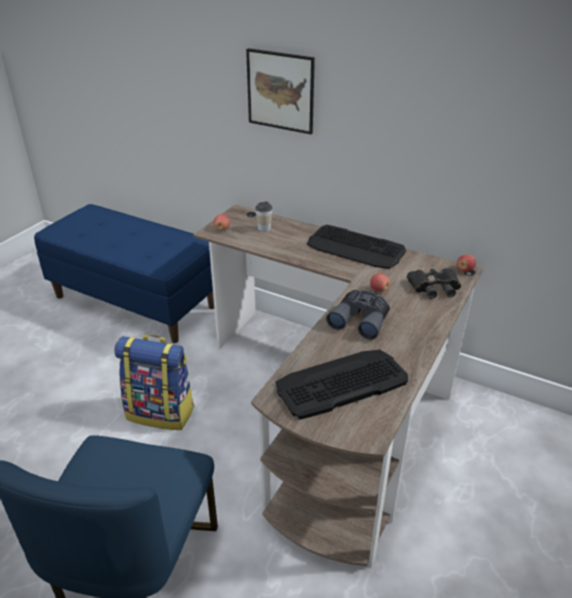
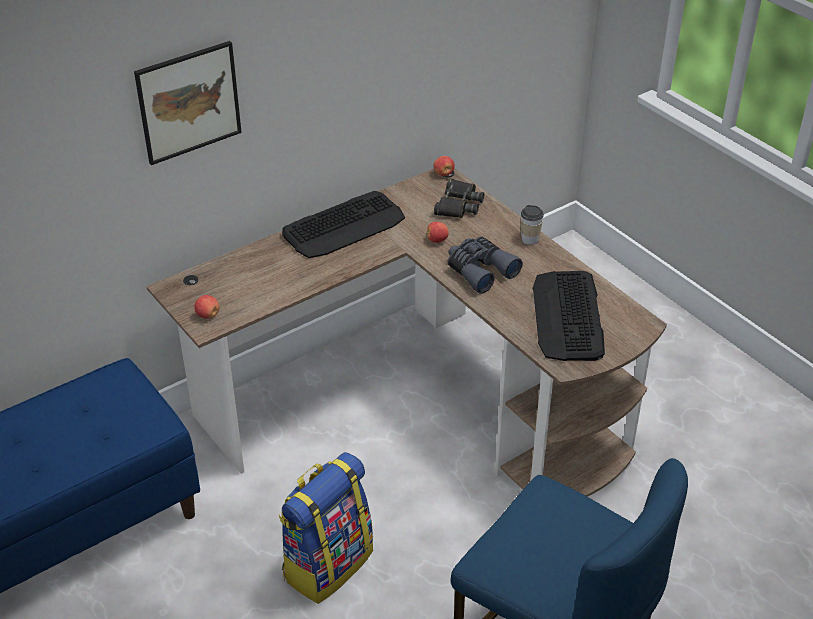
camera: 65 degrees left, 5 degrees up
cup [255,202,272,232] -> cup moved to [521,205,544,245]

